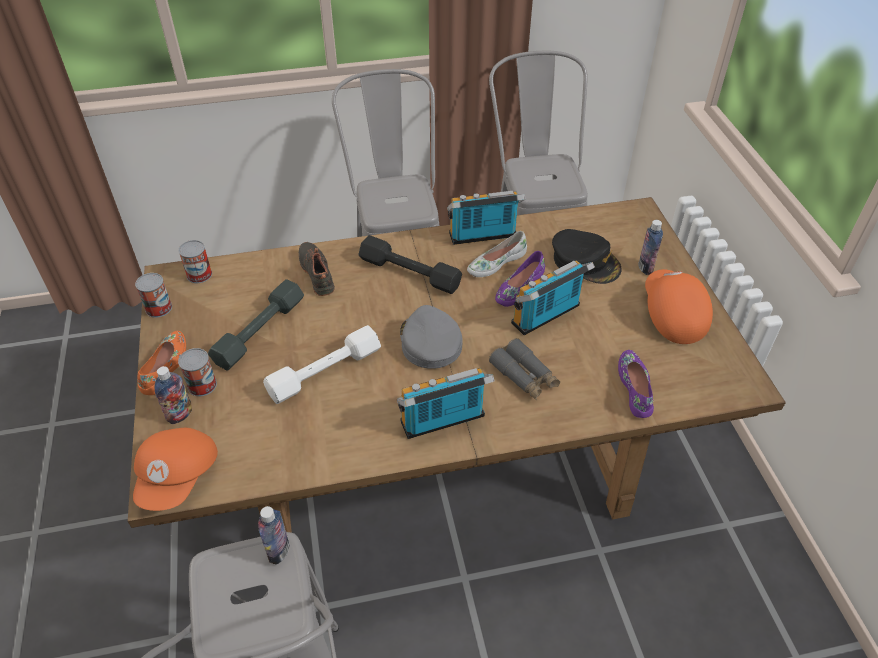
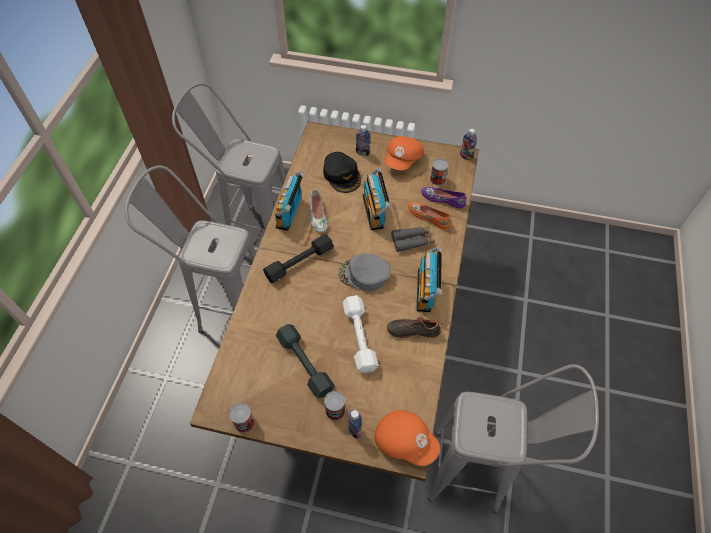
camera: 65 degrees left, 10 degrees up
orange shoe [137,331,186,395] -> orange shoe moved to [408,202,451,229]
can [178,240,212,283] -> can moved to [430,158,449,185]
bottle [258,506,289,565] -> bottle moved to [460,129,477,161]
black shoe [299,242,335,296] -> black shoe moved to [387,315,443,338]
purple shoe [495,251,545,307] -> none
black cap [552,229,621,284] -> black cap turned 90 degrees clockwise [323,152,361,193]
orange cap [645,269,713,344] -> orange cap turned 75 degrees counterclockwise [384,136,424,170]

